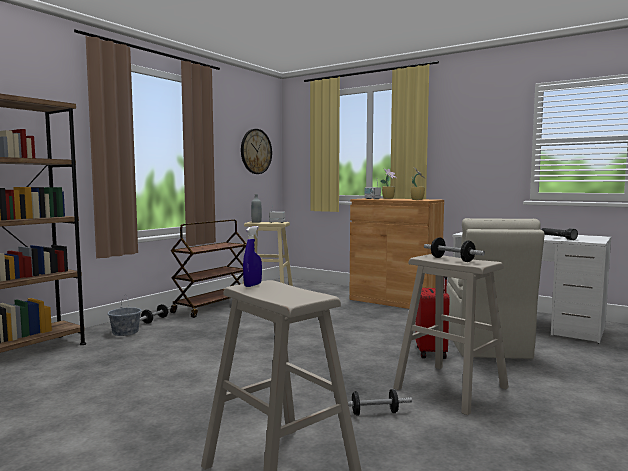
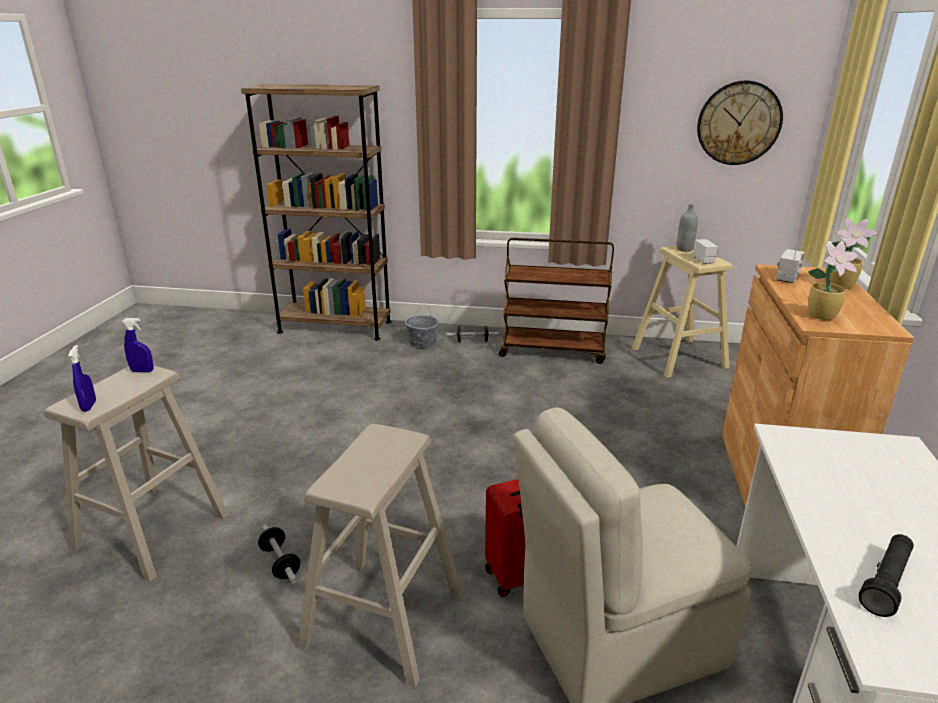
camera: 65 degrees right, 20 degrees up
dumbbell [424,237,485,262] -> none
none -> blue spray bottle [68,345,96,412]

